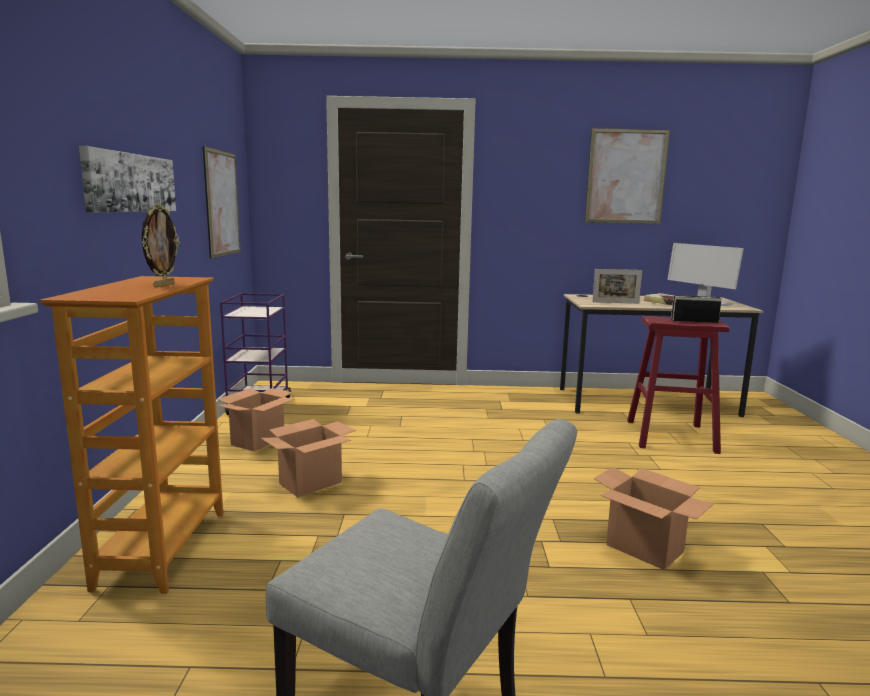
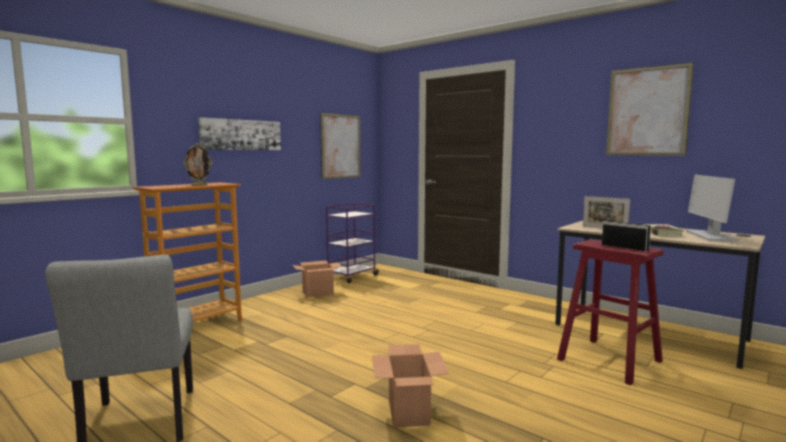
camera: 40 degrees right, 5 degrees down
cardboard box [261,419,356,497] -> none

